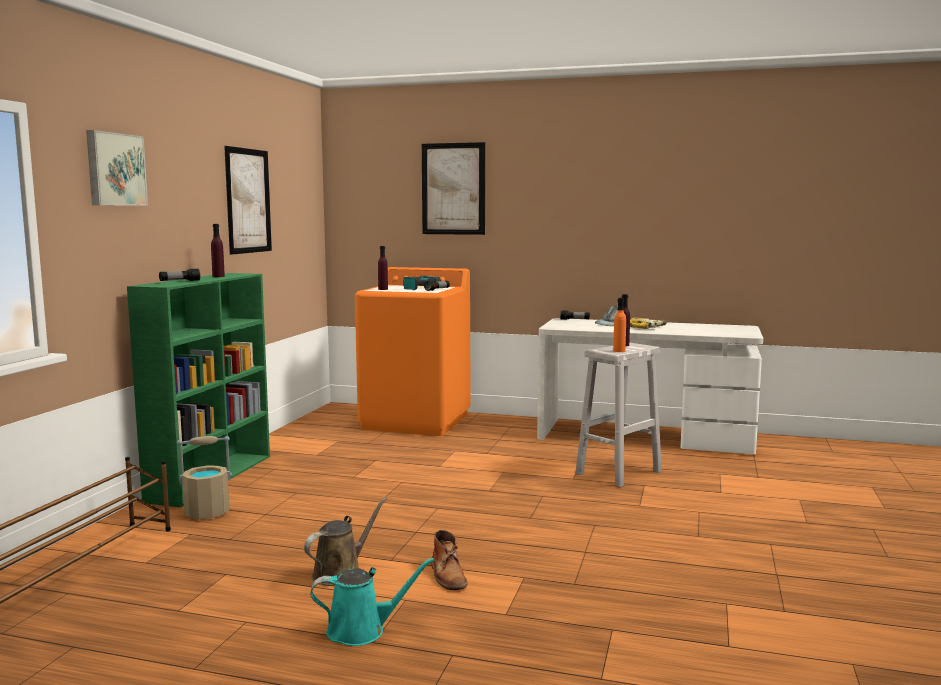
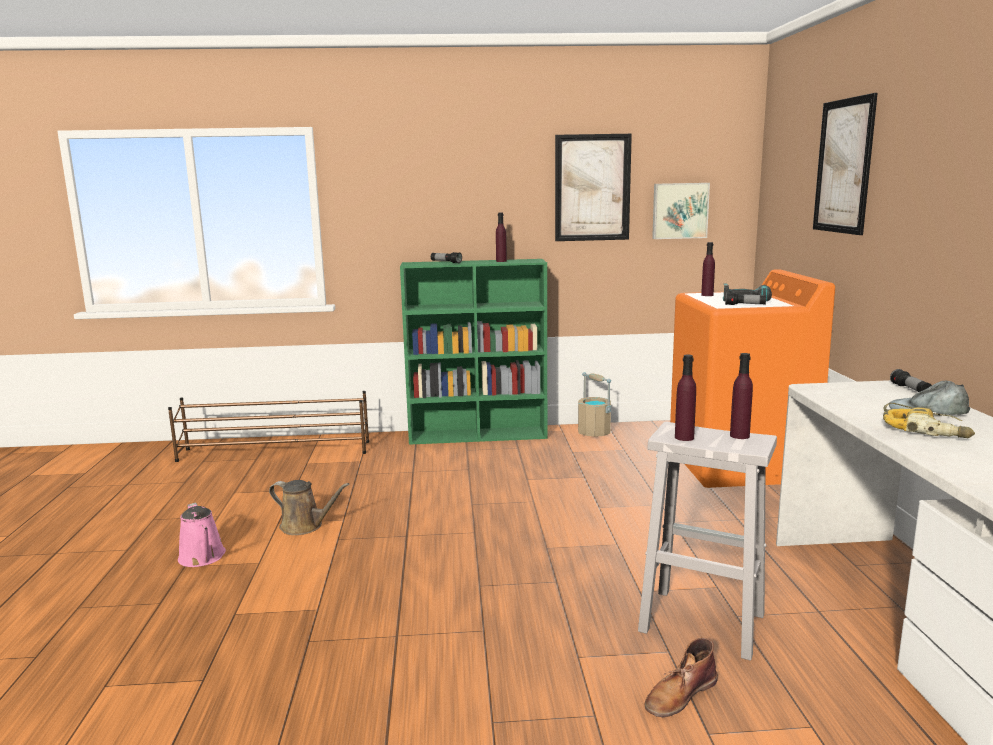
camera: 70 degrees right, 5 degrees up
picture [86,130,148,206] -> picture moved to [652,183,710,239]
beige bucket [177,436,232,520] -> beige bucket moved to [578,372,611,437]
turquoise watering can [310,558,434,646] -> pink watering can [178,502,226,567]
brown boot [431,530,468,590] -> brown boot moved to [645,638,718,717]
orange bottle [613,298,626,352] -> purple bottle [675,355,696,441]

